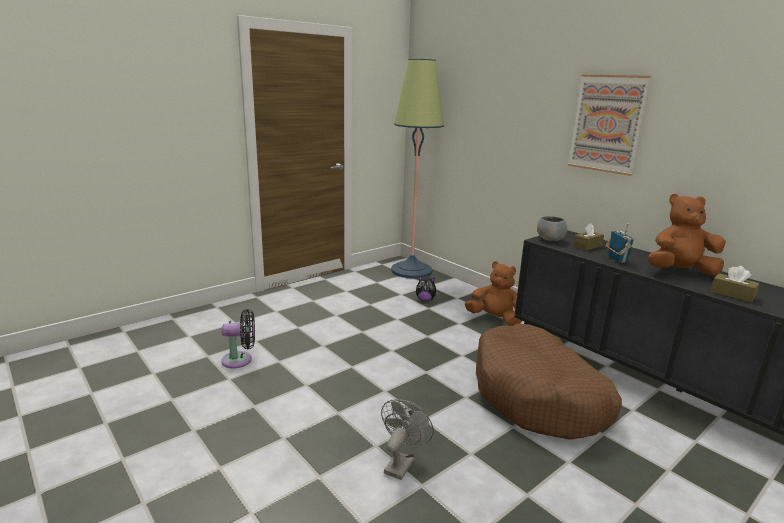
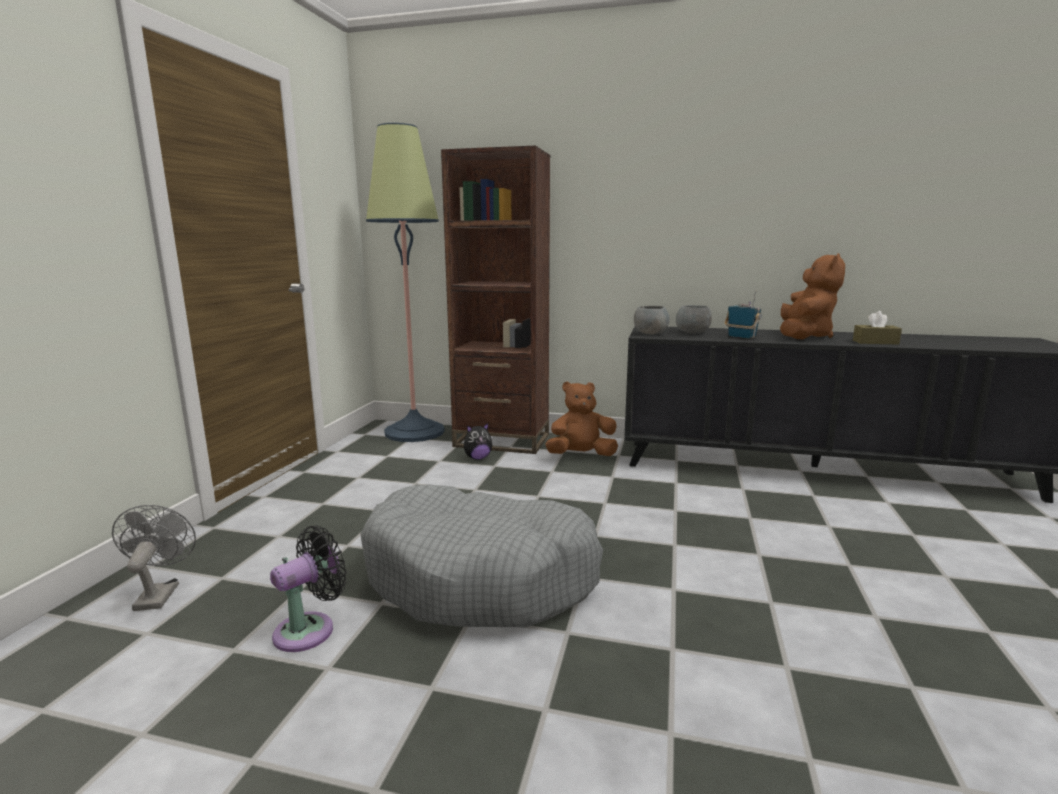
camera: 35 degrees left, 5 degrees down
grey fan [381,399,434,480] -> grey fan moved to [112,505,196,611]
brown dog bed [476,323,622,440] -> none
picture [568,74,651,176] -> none
brown tissue box [573,223,604,250] -> grey bowl [676,305,712,334]
brown plush toy [648,194,726,276] -> brown plush toy turned 150 degrees clockwise [780,253,845,339]
none -> grey dog bed [360,485,603,627]
none -> brown bookcase [441,145,550,454]

